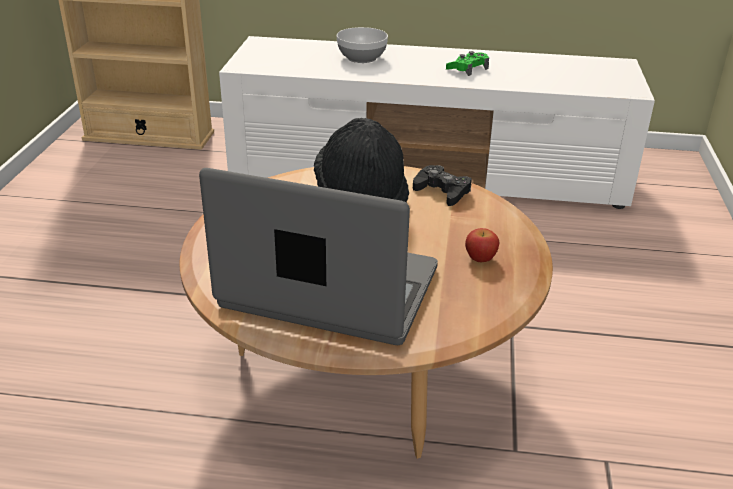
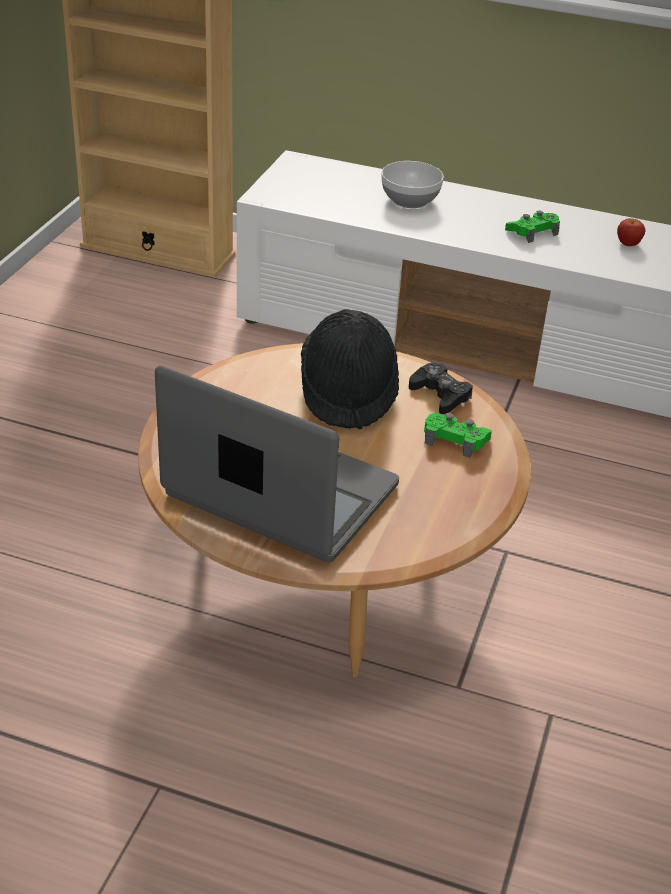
camera: 10 degrees right, 5 degrees up
apple [465,228,499,262] -> apple moved to [617,218,645,246]
none -> green game controller [424,413,492,458]

